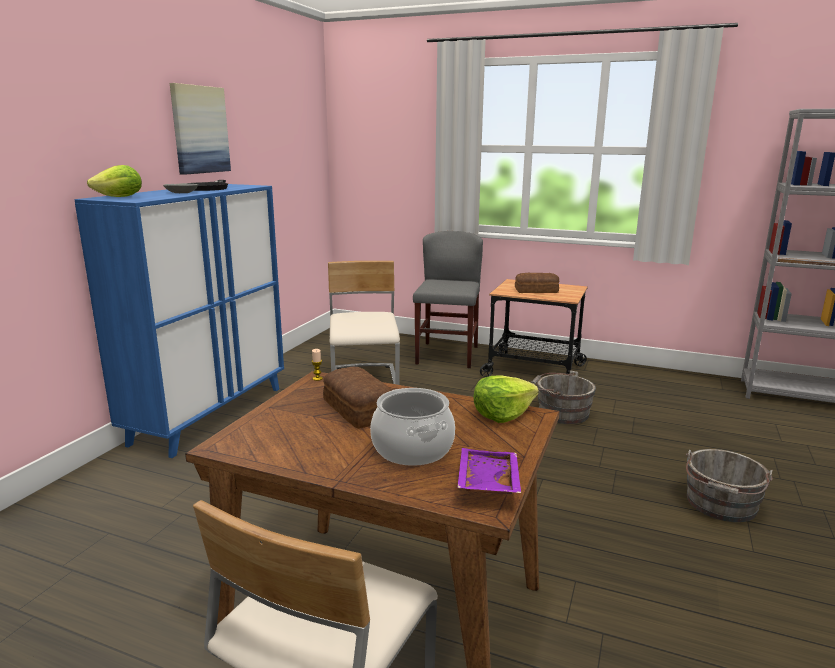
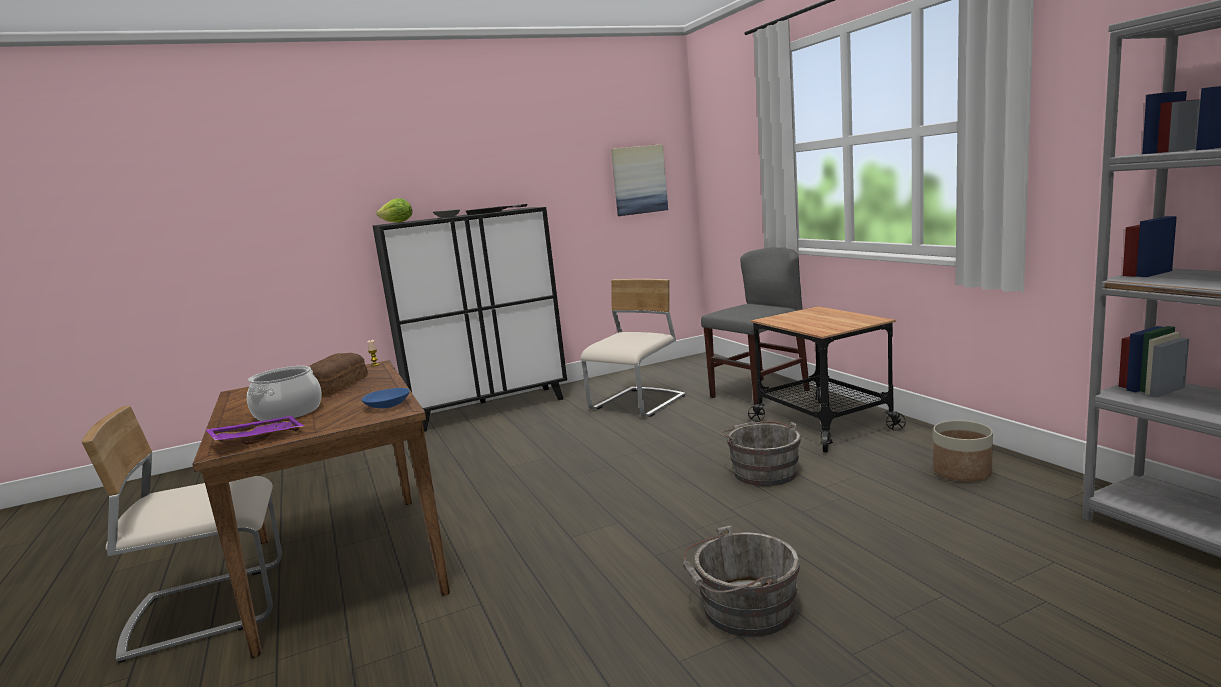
camera: 45 degrees right, 5 degrees down
blue cabinet [75,184,284,458] -> black cabinet [373,207,567,432]
picture [170,83,231,175] -> picture moved to [611,144,668,216]
lettuce [474,375,539,423] -> blue bowl [361,388,410,409]
bread [515,273,559,293] -> none
none -> planter [933,420,993,482]

